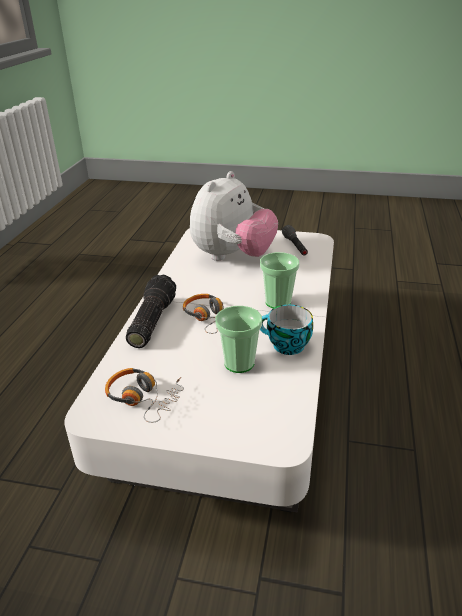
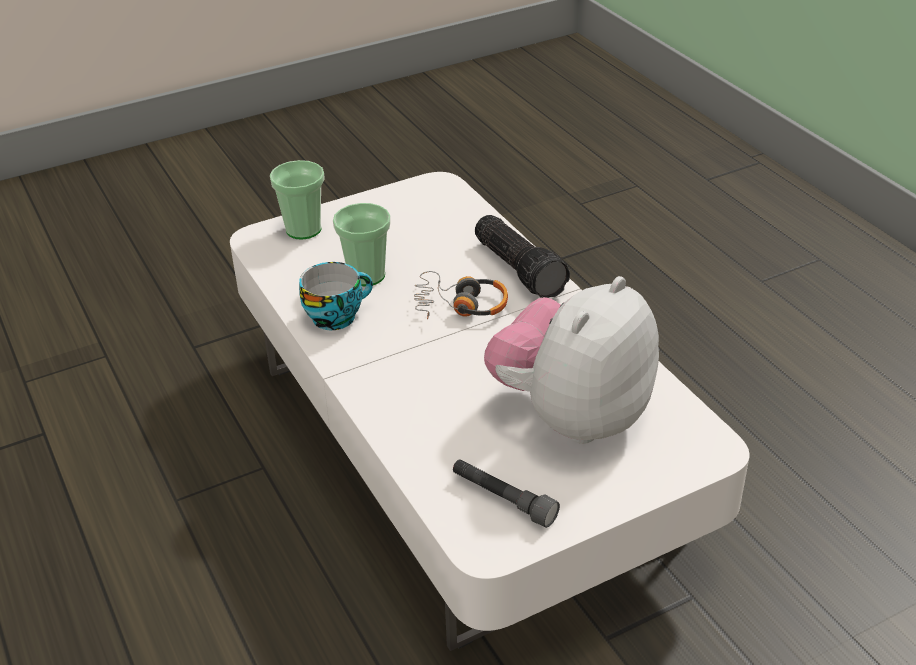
camera: 140 degrees right, 5 degrees up
headphones [105,368,184,423] -> none
plush toy [190,171,278,261] -> plush toy turned 45 degrees clockwise [484,276,659,444]
cup [260,252,299,308] -> cup moved to [270,160,325,239]

